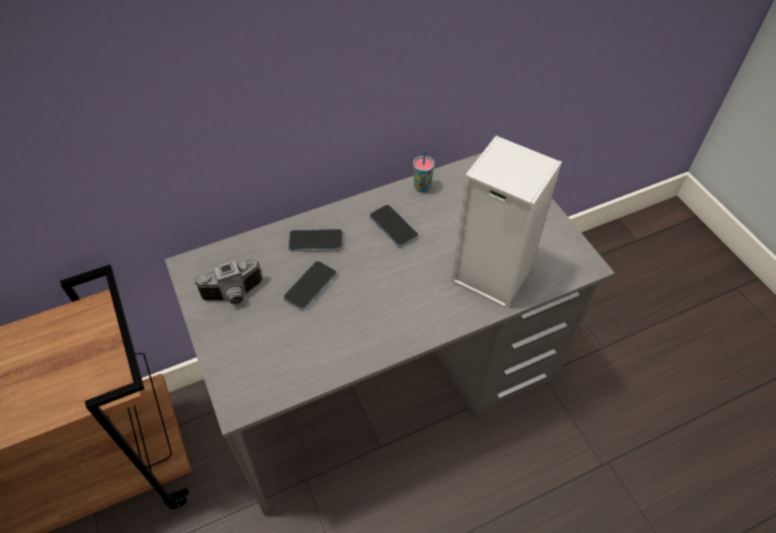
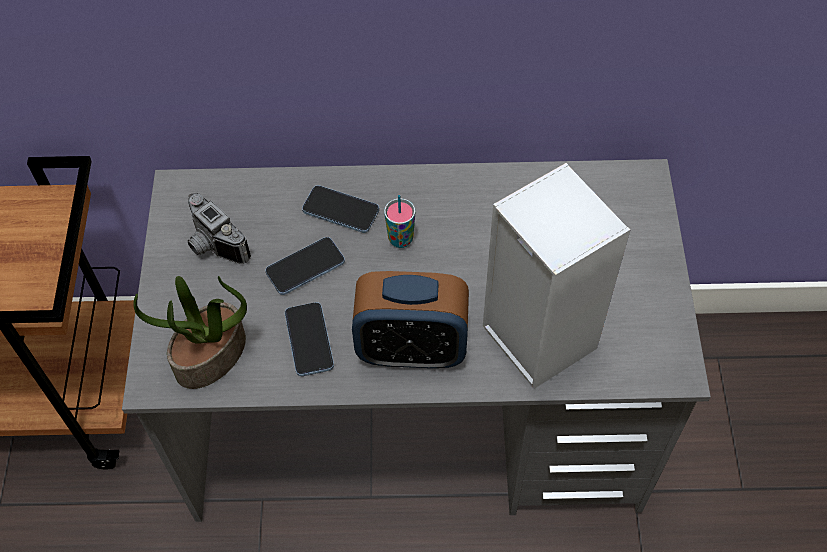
camera: 25 degrees right, 5 degrees up
camera [194,260,263,304] -> camera turned 45 degrees clockwise [188,193,251,264]
phone [369,205,419,248] -> phone moved to [285,302,334,376]
cup [413,150,434,192] -> cup moved to [384,195,415,248]
none -> potted plant [133,276,247,389]
none -> alarm clock [352,271,469,368]

